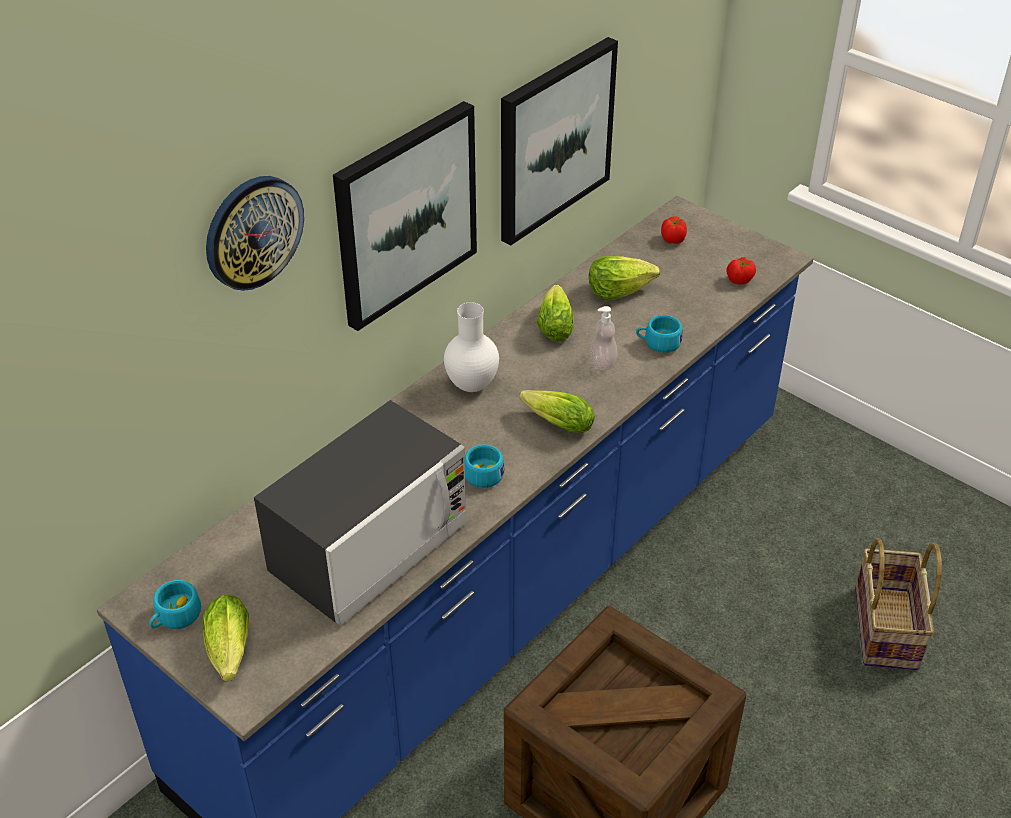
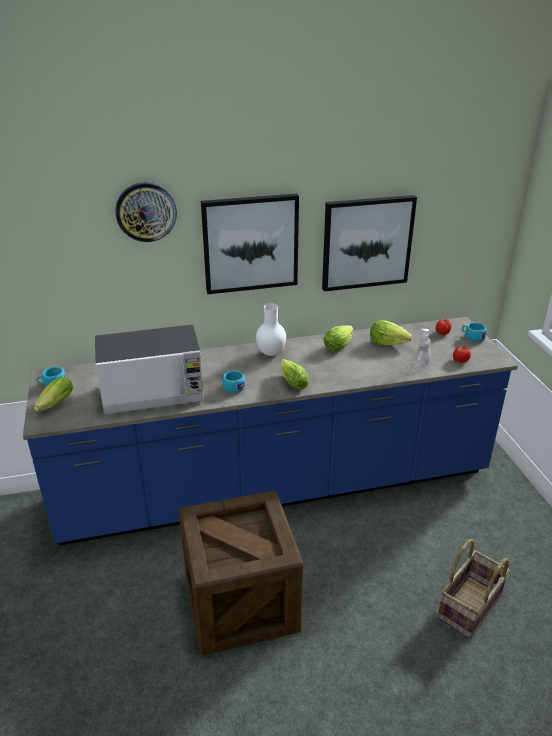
camera: 35 degrees right, 10 degrees down
soap dispenser [590,306,618,370] -> soap dispenser moved to [414,329,431,368]
turquoise cup [636,315,683,353] -> turquoise cup moved to [462,323,487,342]

